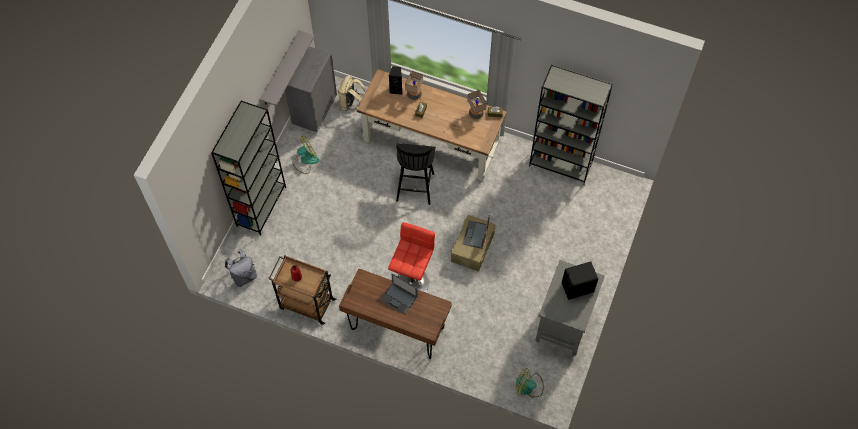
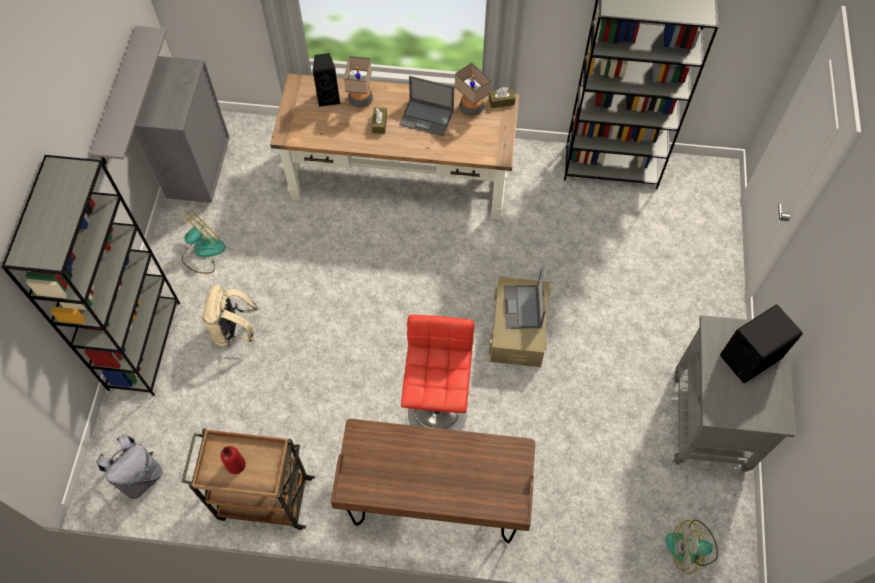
camera: 15 degrees left, 0 degrees up
beige backpack [337,75,366,111] -> beige backpack moved to [201,285,259,347]
laptop [380,274,417,314] -> laptop moved to [399,76,454,136]
black stool [396,143,436,205] -> none

